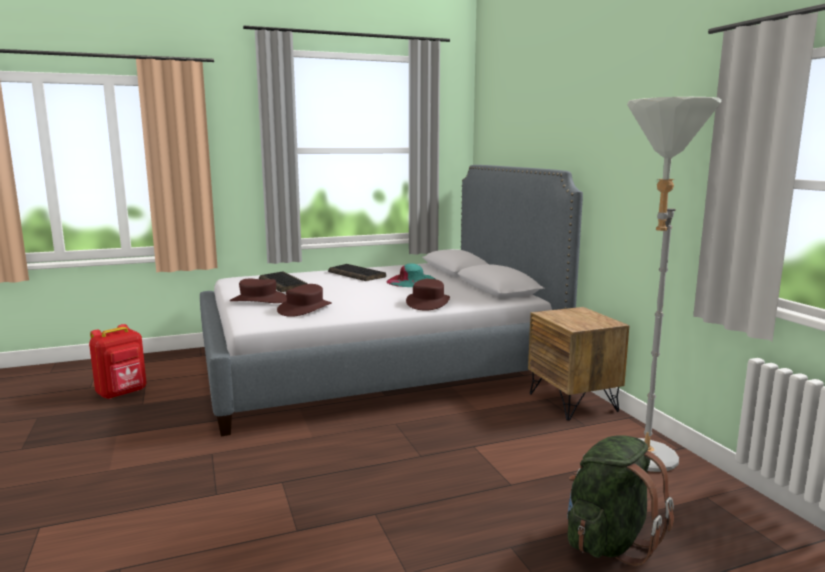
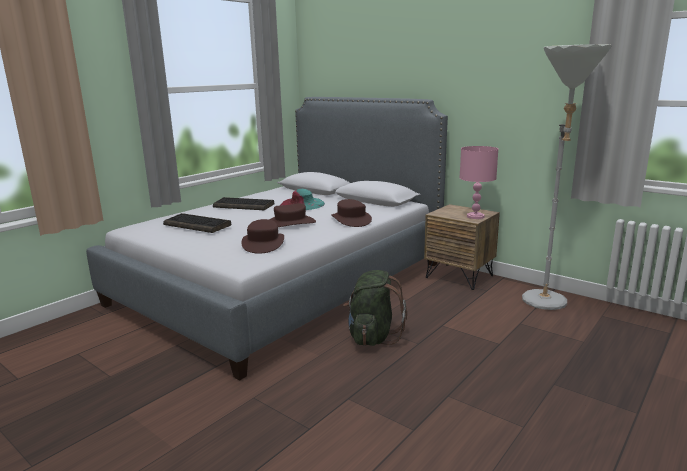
camera: 30 degrees left, 5 degrees up
red backpack [89,324,146,399] -> none
brown hat [230,279,287,303] -> brown hat moved to [269,203,316,227]
green backpack [567,435,674,566] -> green backpack moved to [343,270,407,346]
none -> pink table lamp [460,146,498,219]

